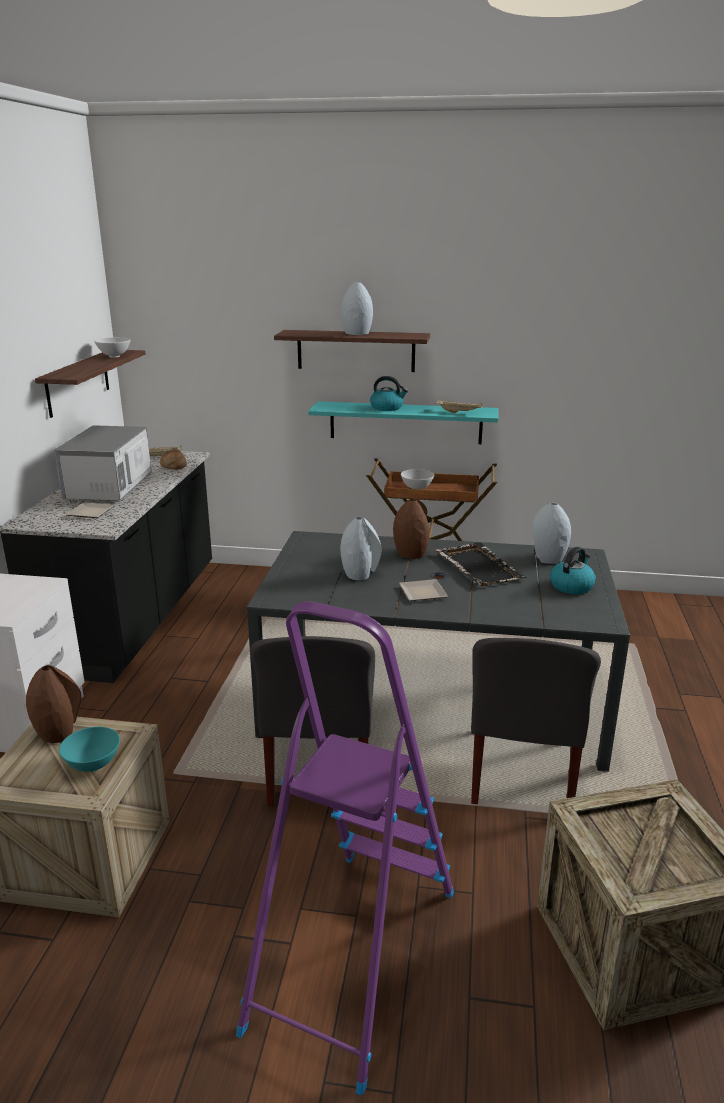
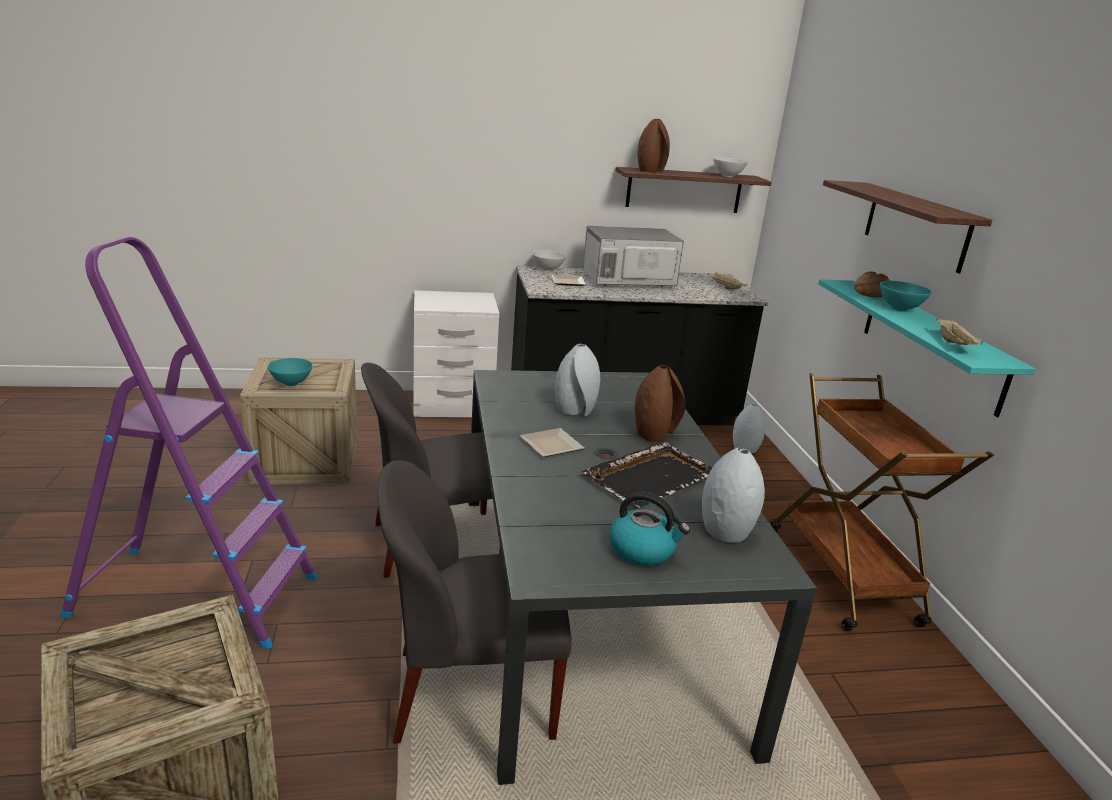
camera: 70 degrees right, 0 degrees up
brown vase [26,665,81,743] -> brown vase moved to [637,119,670,172]
bread [160,450,187,470] -> bread moved to [854,271,890,298]
grey vase [341,282,373,335] -> grey vase moved to [733,404,765,453]
kettle [370,376,408,411] -> turquoise bowl [880,281,932,311]
white bowl [401,469,434,489] -> white bowl moved to [532,250,566,271]

